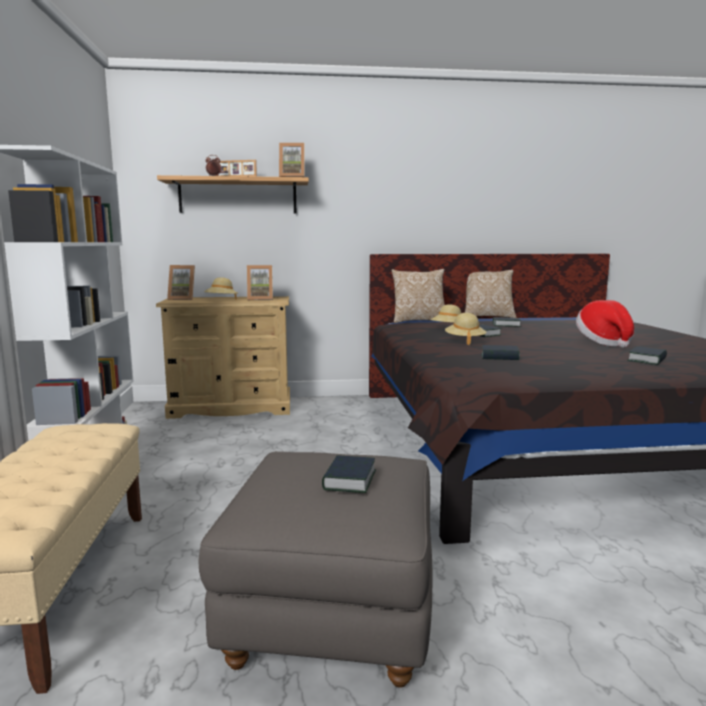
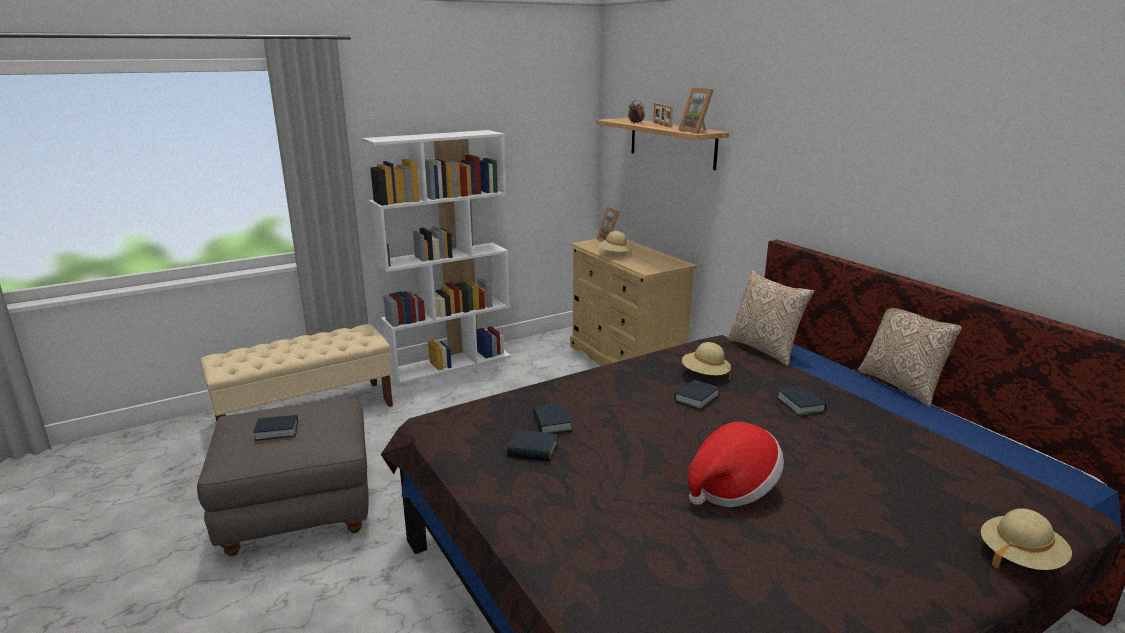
camera: 65 degrees right, 10 degrees up
picture frame [247,265,273,300] -> none
beige hat [445,313,487,345] -> beige hat moved to [981,508,1072,570]
book [627,346,667,365] -> book moved to [506,430,558,462]

